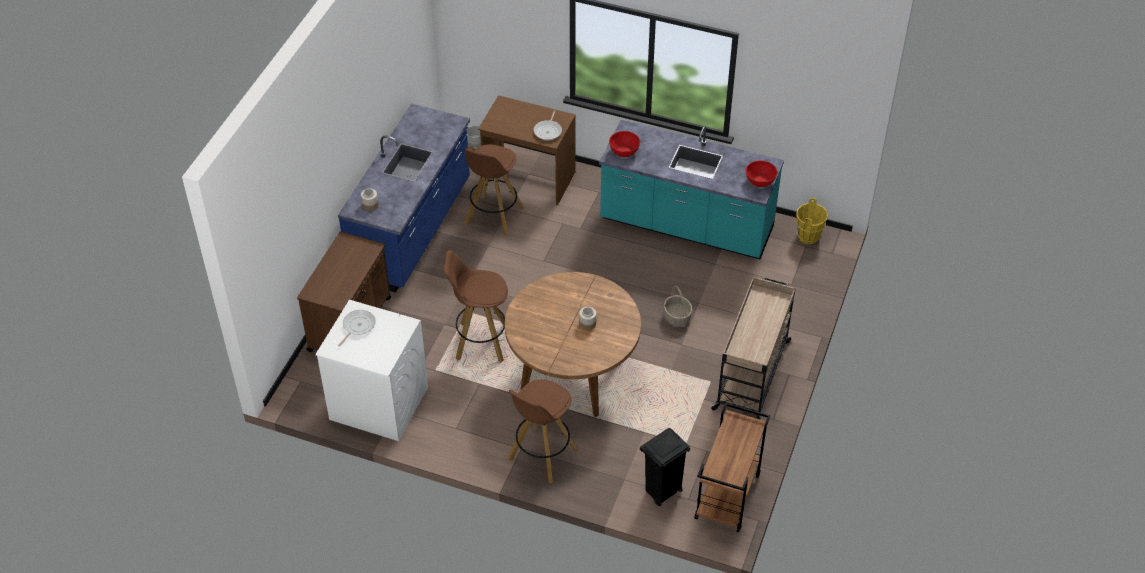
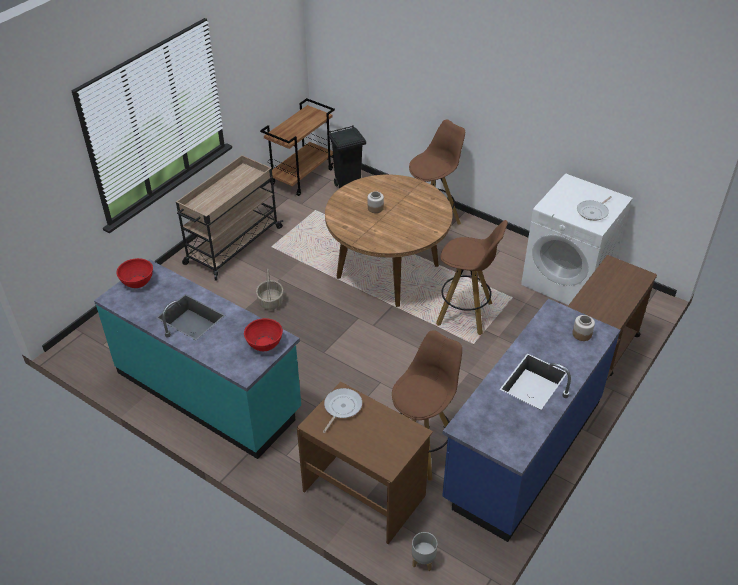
camera: 165 degrees left, 5 degrees down
yellow bucket [796,198,828,244] -> none

